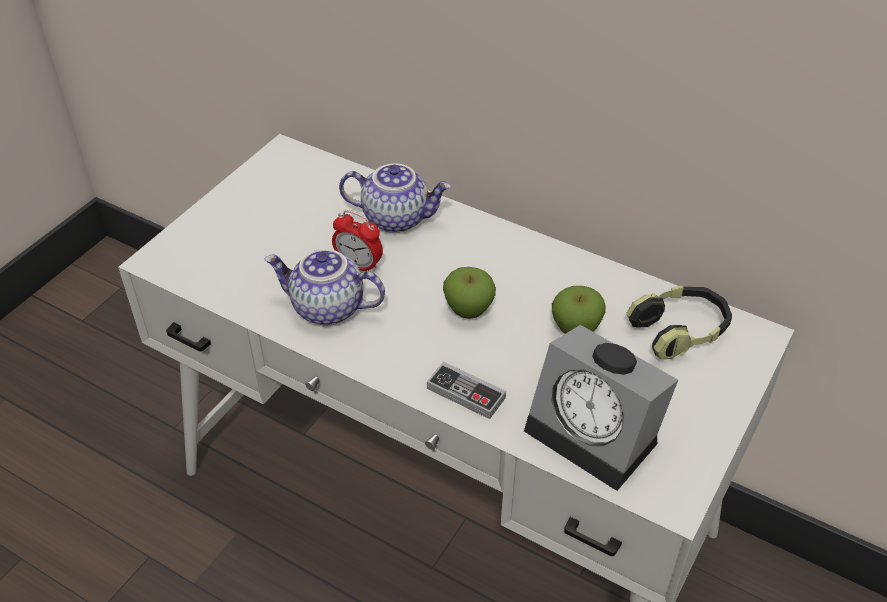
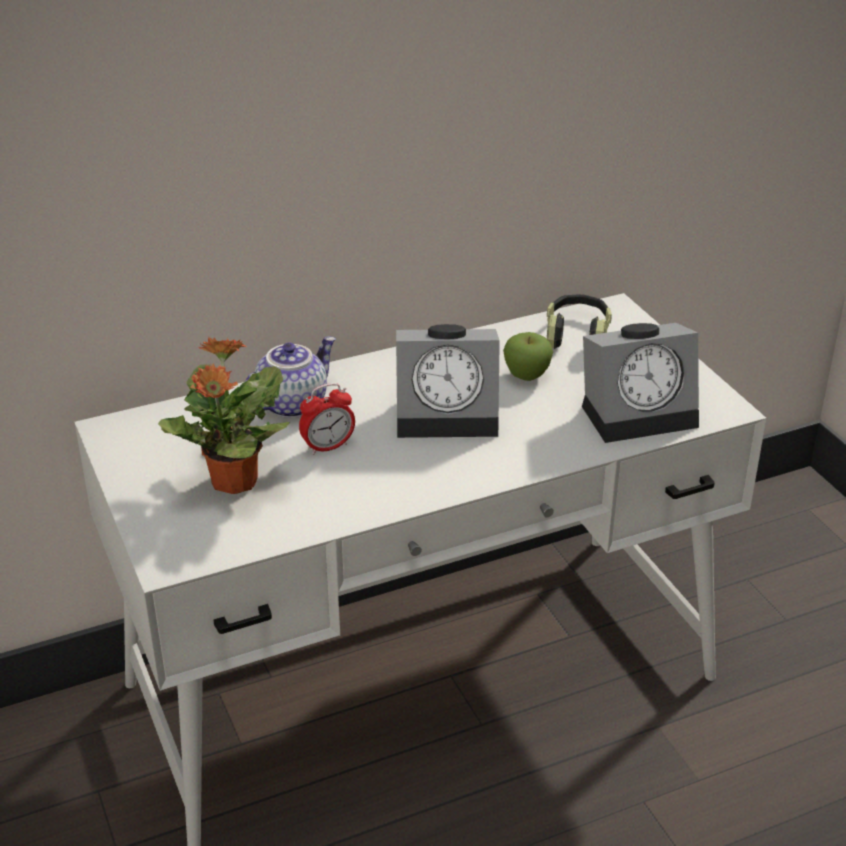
camera: 55 degrees left, 10 degrees down
teapot [264,249,385,326] -> none
game controller [427,362,506,419] -> none
apple [443,267,496,319] -> alarm clock [396,324,500,438]
none -> potted plant [158,337,290,494]

